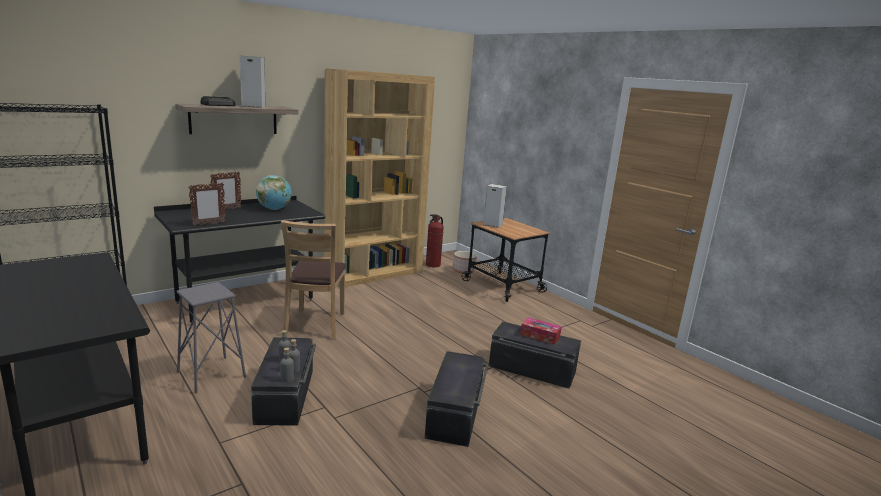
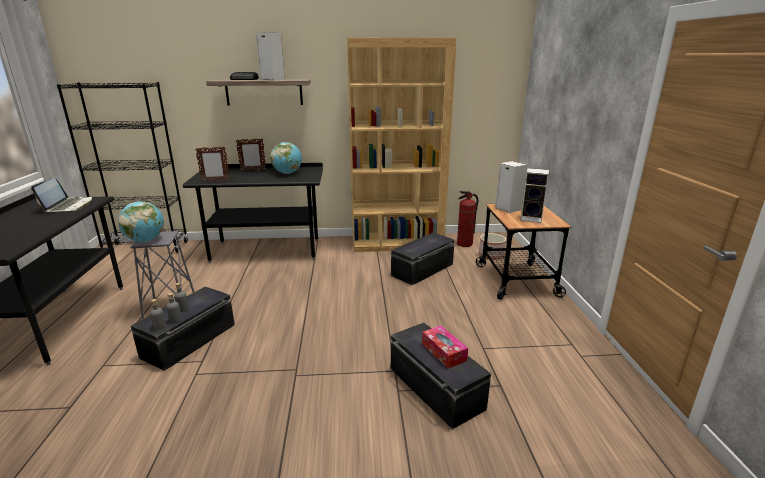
camera: 35 degrees right, 5 degrees up
brown chair [281,220,347,340] -> none
black storage box [425,351,488,447] -> black storage box moved to [391,233,455,285]
none -> laptop [31,178,92,212]
none -> globe [118,201,164,242]
none -> speaker [520,168,549,223]

